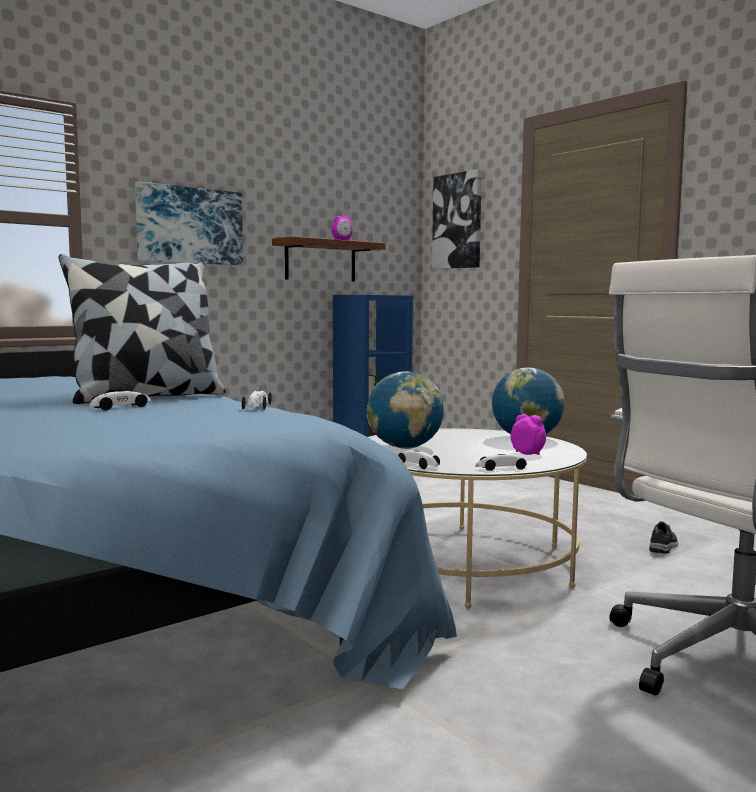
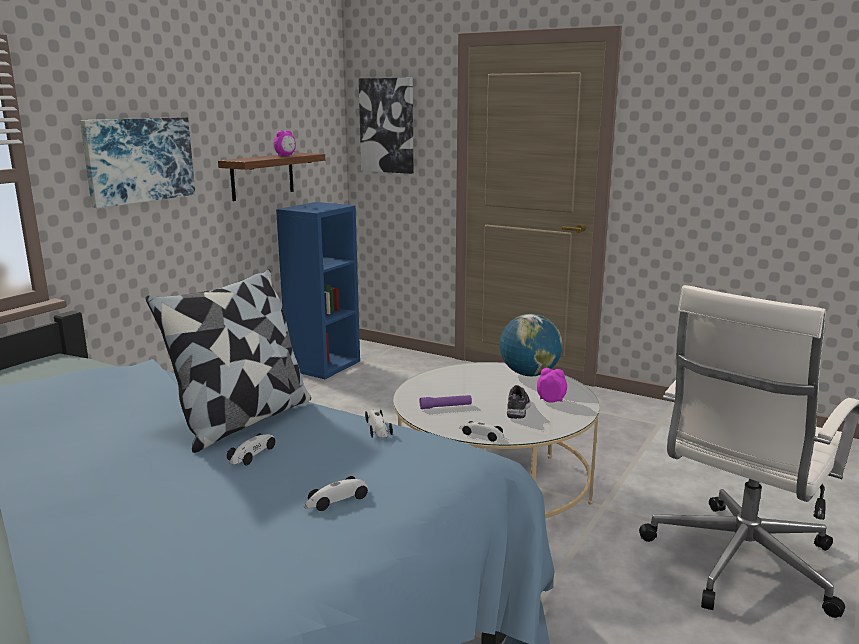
camera: 20 degrees left, 10 degrees up
globe [366,372,444,449] -> purple flashlight [420,395,472,409]
toy car [476,454,527,471] -> toy car moved to [304,476,368,511]
shoe [649,521,678,554] -> shoe moved to [507,385,531,419]

